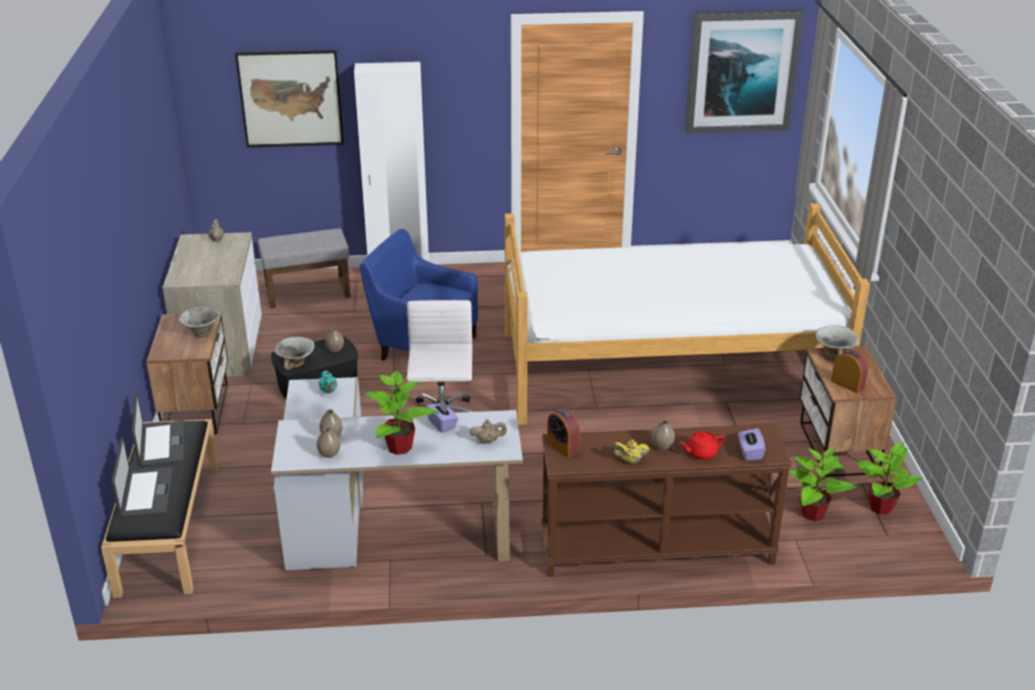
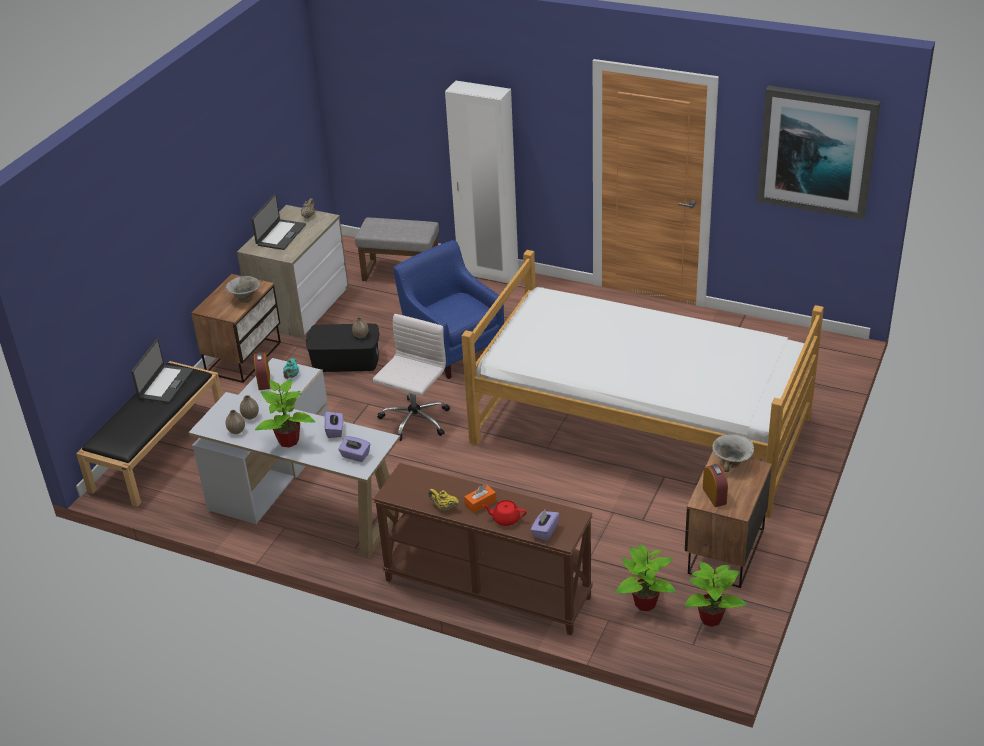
camera: 30 degrees right, 5 degrees up
laptop [111,438,173,518] -> laptop moved to [252,194,306,250]
picture [235,50,344,148] -> none
bowl [275,337,315,370] -> none
beige teapot [470,419,507,443] -> purple tissue box [338,436,370,462]
alarm clock [547,408,580,458] -> alarm clock moved to [254,352,270,390]
vase [651,420,675,450] -> orange tissue box [464,485,496,513]

